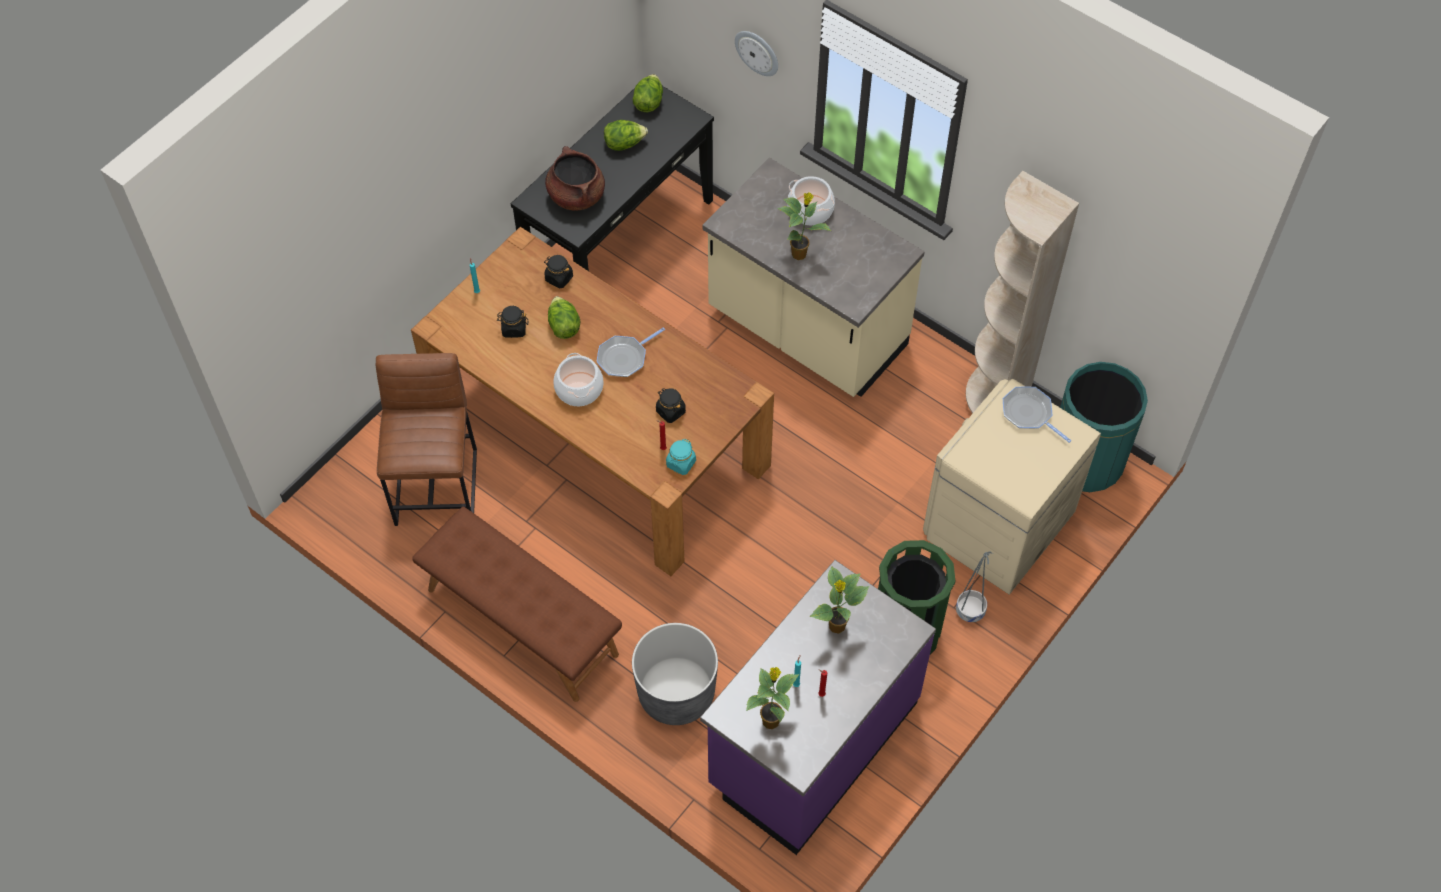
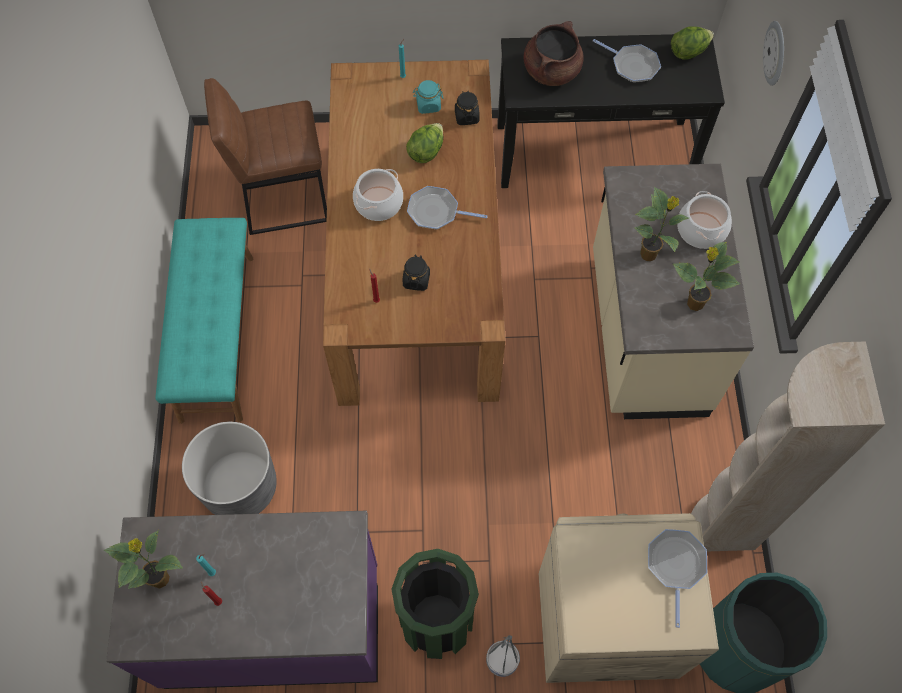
camera: 50 degrees right, 5 degrees up
brown chair [376,353,477,526] -> brown chair turned 150 degrees counterclockwise [204,78,327,235]
brown bench [412,507,622,702] -> turquoise bench [155,218,253,424]
black jar [497,306,528,338] -> none
lettuce [604,120,648,151] -> frying pan [593,39,661,83]
turquoise jar [666,439,696,475] -> turquoise jar moved to [413,80,443,114]
potted plant [810,566,869,634] -> potted plant moved to [672,242,740,311]

